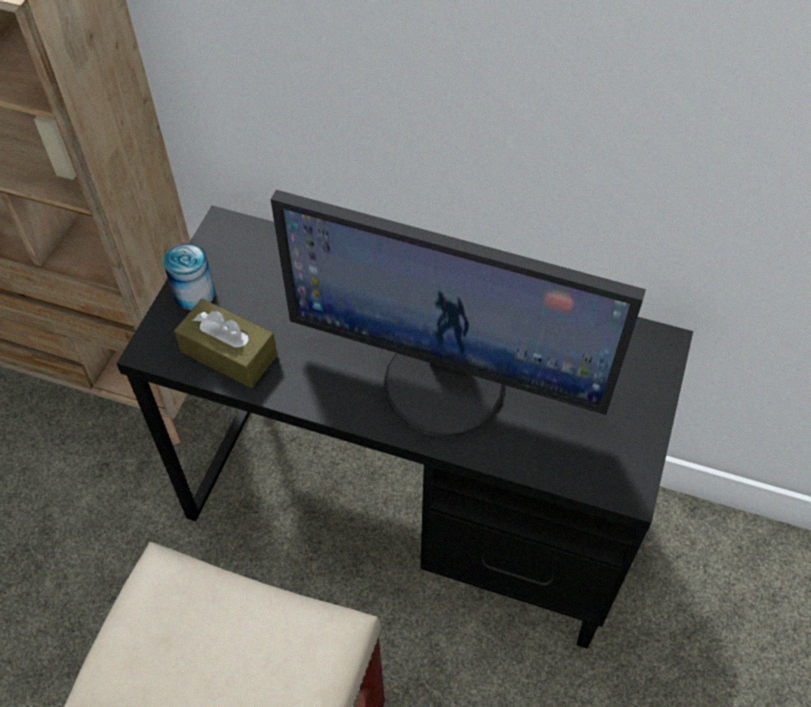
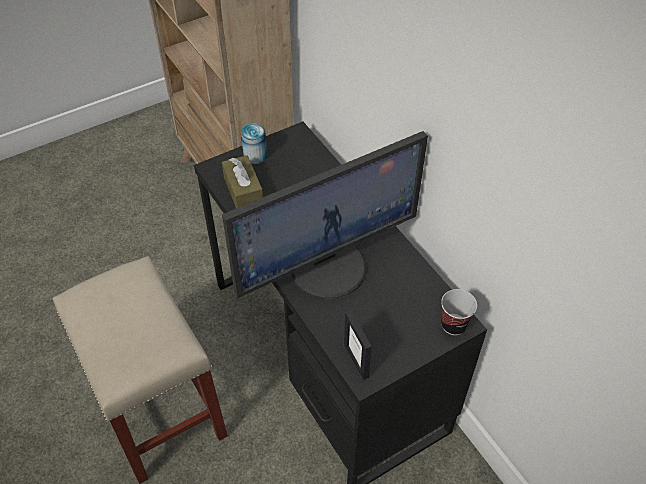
camera: 40 degrees right, 5 degrees down
monitor [271,190,646,437] -> monitor turned 90 degrees counterclockwise [222,131,428,300]
none -> picture frame [344,310,372,380]
none -> cup [441,289,477,335]

